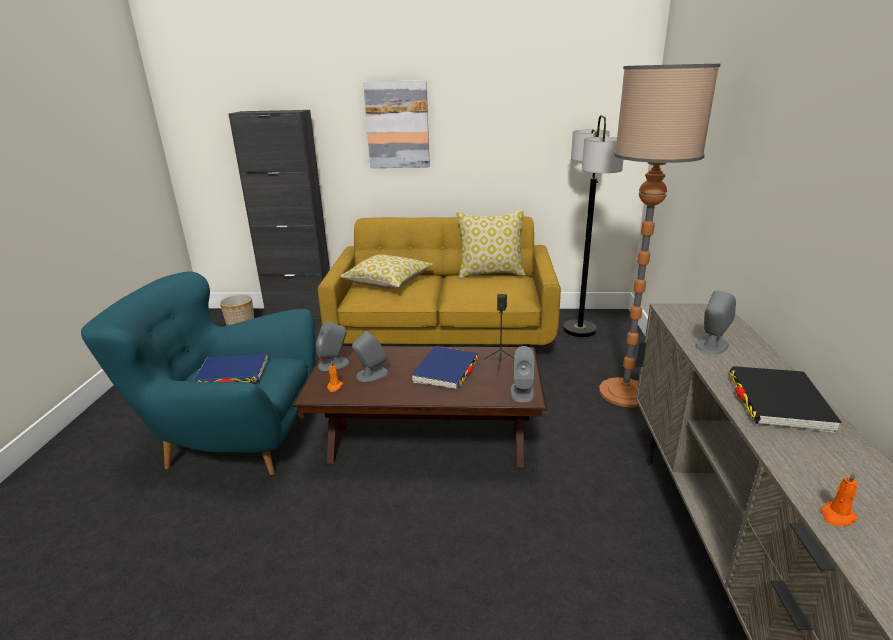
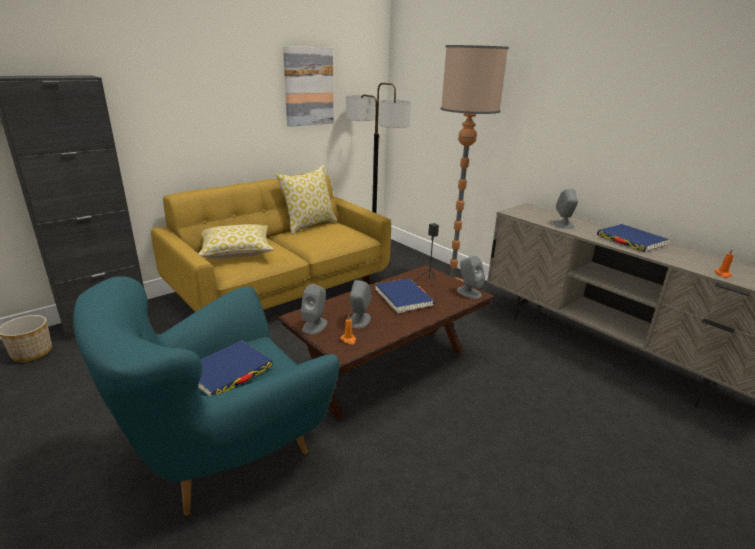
camera: 45 degrees left, 0 degrees up
picture [363,80,430,168] -> picture moved to [283,46,334,127]
black book [730,366,842,433] -> blue book [597,224,669,252]

